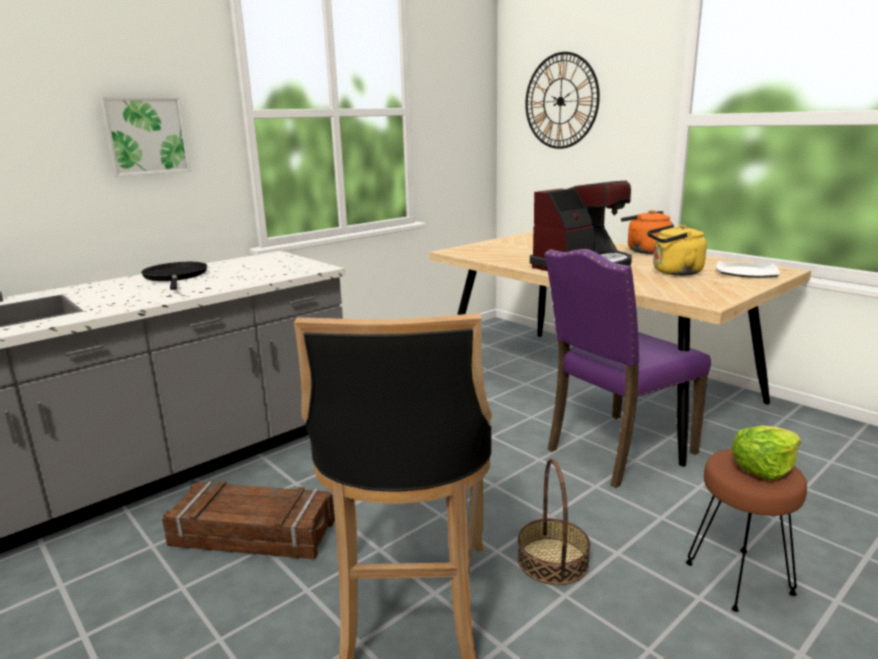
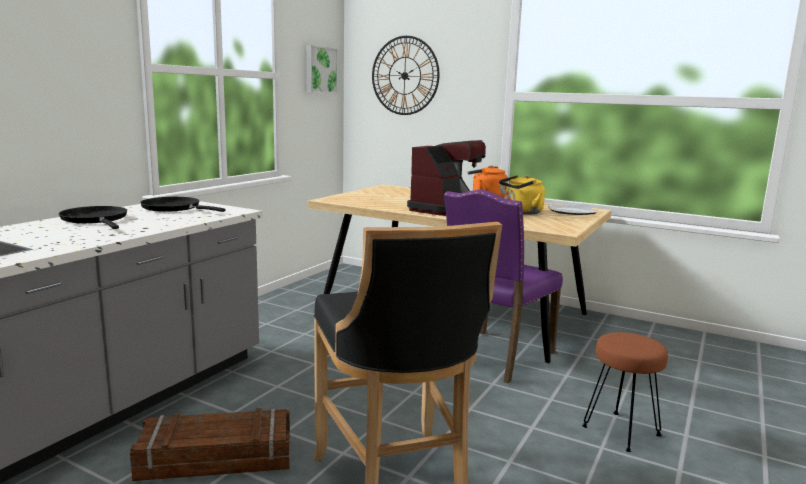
camera: 20 degrees left, 5 degrees down
picture [100,97,191,177] -> picture moved to [307,45,338,94]
basket [518,459,590,585] -> none
lettuce [732,426,801,480] -> none
none -> black frying pan [140,197,225,212]

